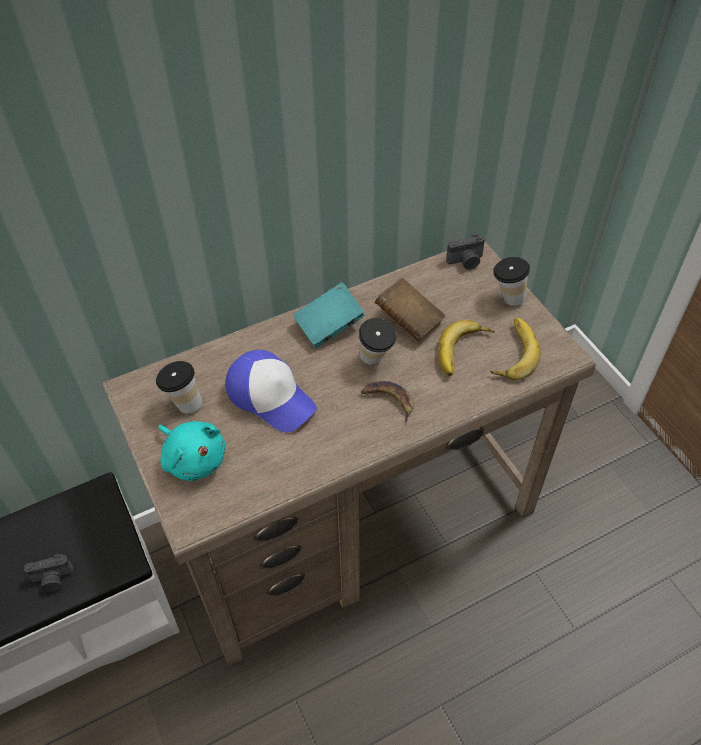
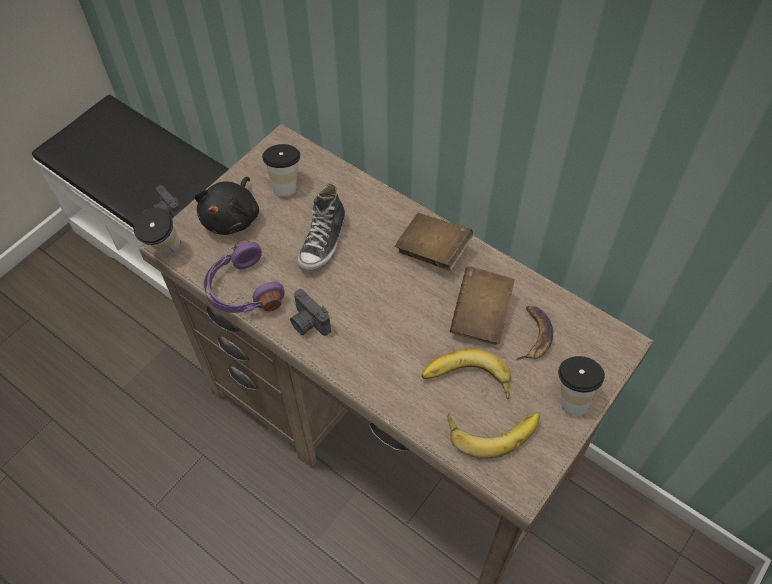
camera: 65 degrees right, 5 degrees up
turquoise plush toy [158,421,225,481] -> black plush toy [195,177,259,235]
cap [225,350,317,432] -> shoe [298,183,345,272]
turquoise book [293,282,365,348] -> brown book [395,213,473,270]
cup [359,318,397,365] -> cup moved to [134,208,180,254]
banana [361,381,414,424] -> banana moved to [515,306,553,360]
camera [446,234,485,270] -> camera moved to [290,289,331,336]
none -> purple headphones [204,240,285,313]

